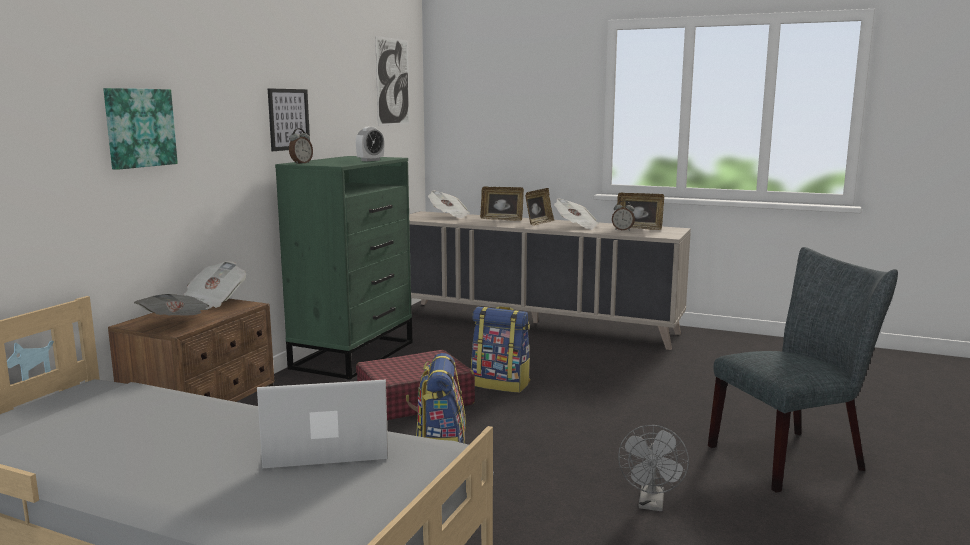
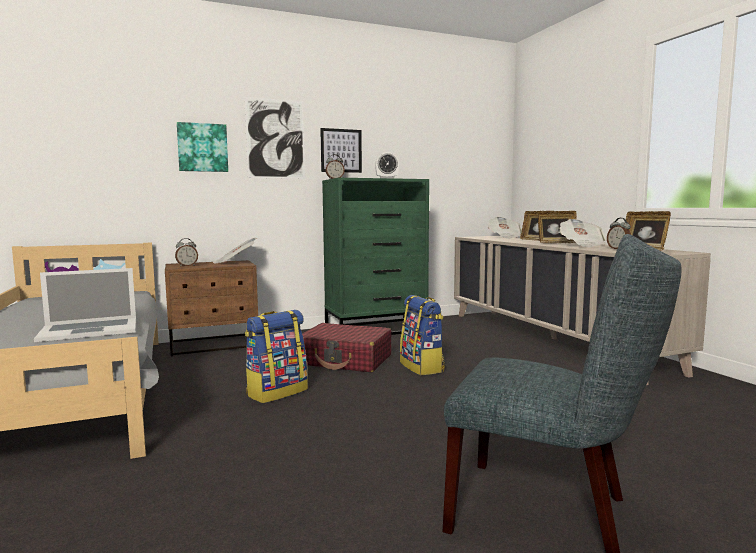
camera: 45 degrees right, 5 degrees down
newspaper [134,294,209,316] -> alarm clock [175,238,198,267]
laptop [257,380,388,469] -> laptop turned 120 degrees clockwise [34,268,136,342]
picture [375,36,410,126] -> picture moved to [244,97,305,179]
grey fan [618,425,689,511] -> none

